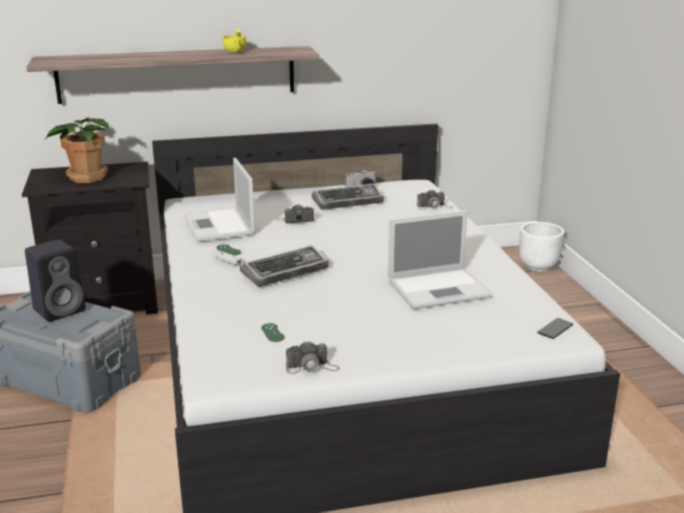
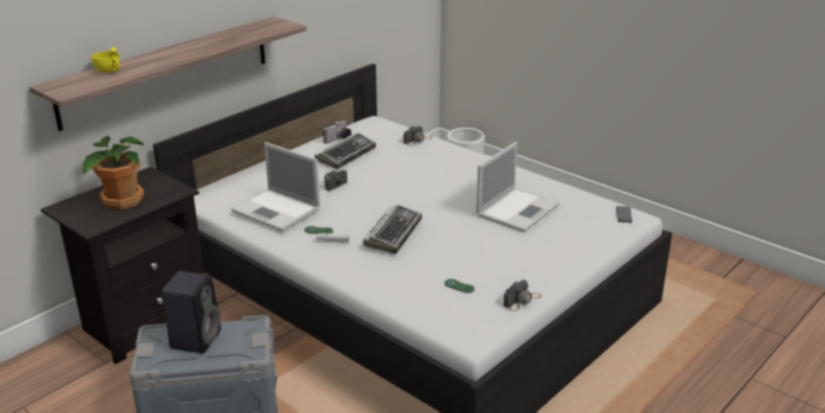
camera: 35 degrees left, 5 degrees up
yellow cup [223,29,246,53] -> yellow cup moved to [92,47,120,73]

